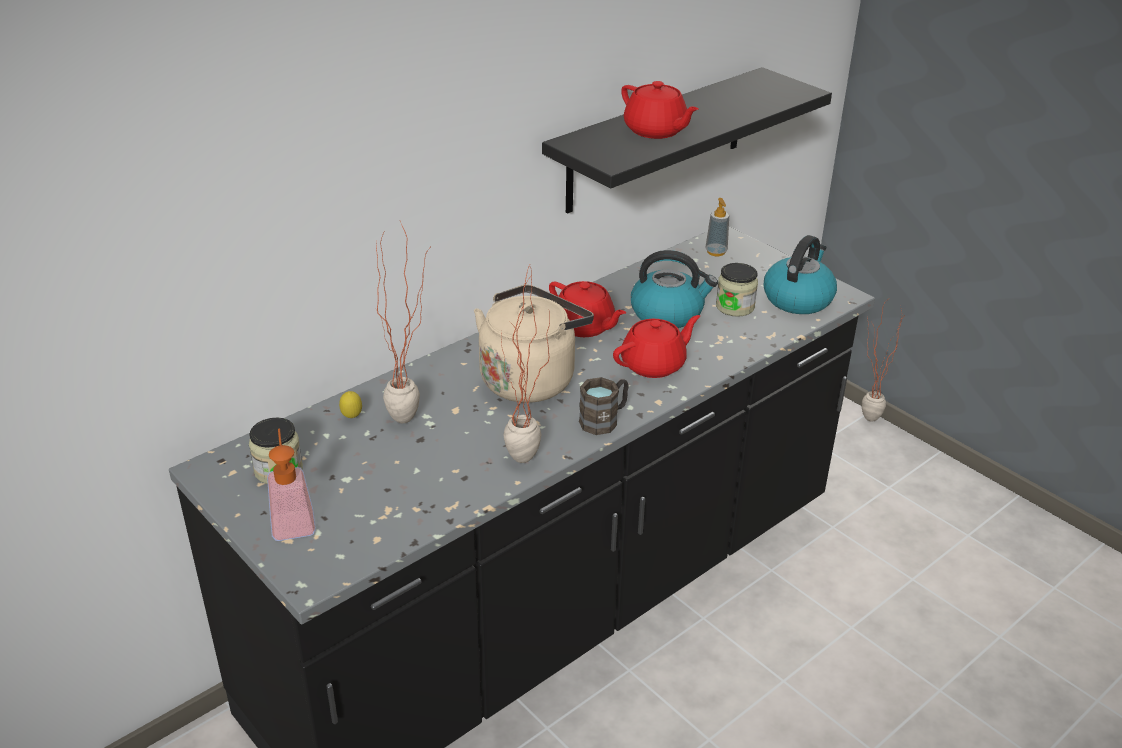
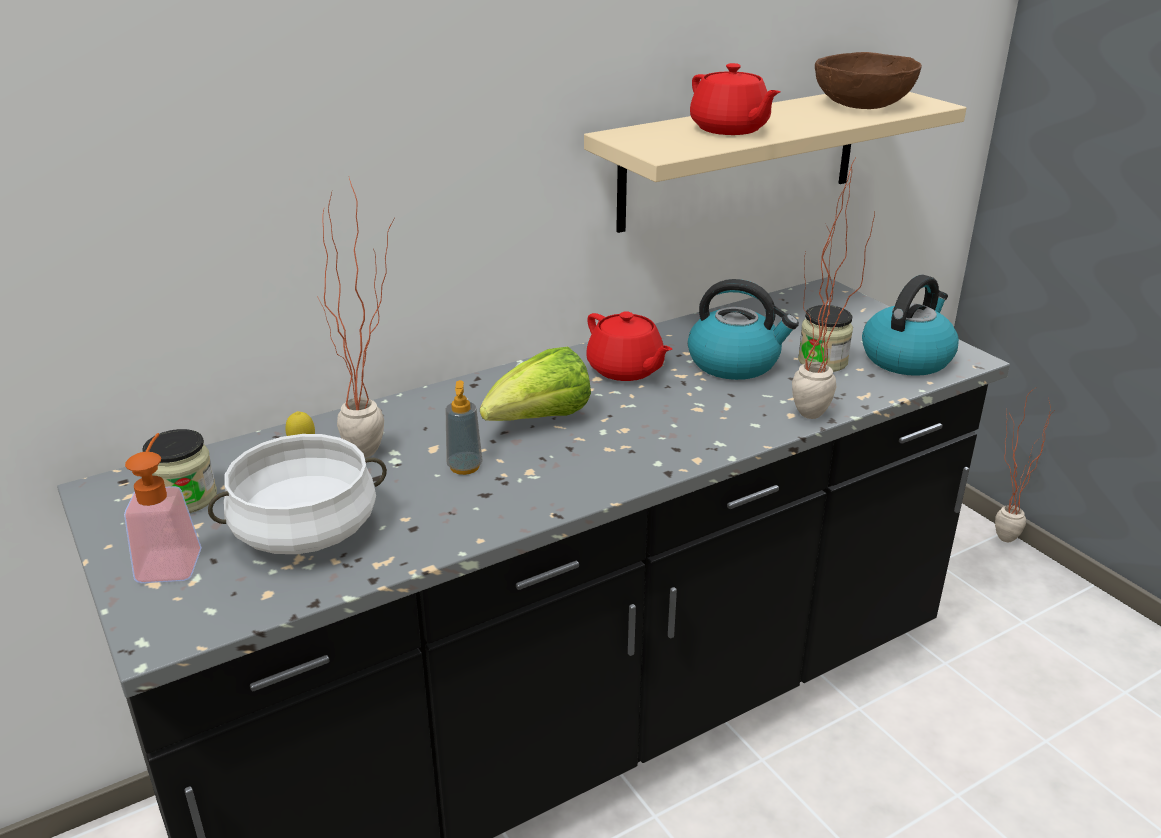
camera: 10 degrees right, 5 degrees down
beige kettle [474,285,594,403] -> lettuce [480,347,591,421]
potted plant [501,263,550,463] -> potted plant moved to [792,158,875,419]
black shelf [542,67,832,214] -> beige shelf [584,92,966,233]
brown mug [579,377,629,435] -> none
red teapot [613,315,700,378] -> none
soap dispenser [705,198,729,256] -> soap dispenser moved to [446,380,483,475]
none -> white cooking pot [208,434,387,554]
none -> brown bowl [815,52,922,109]

